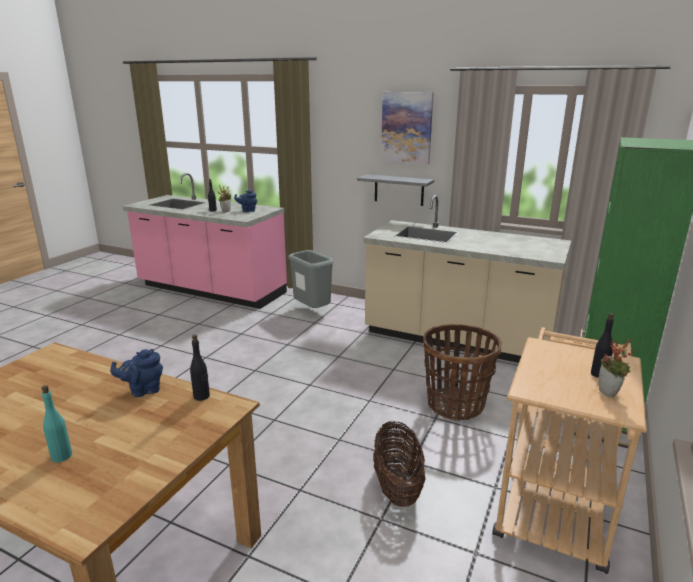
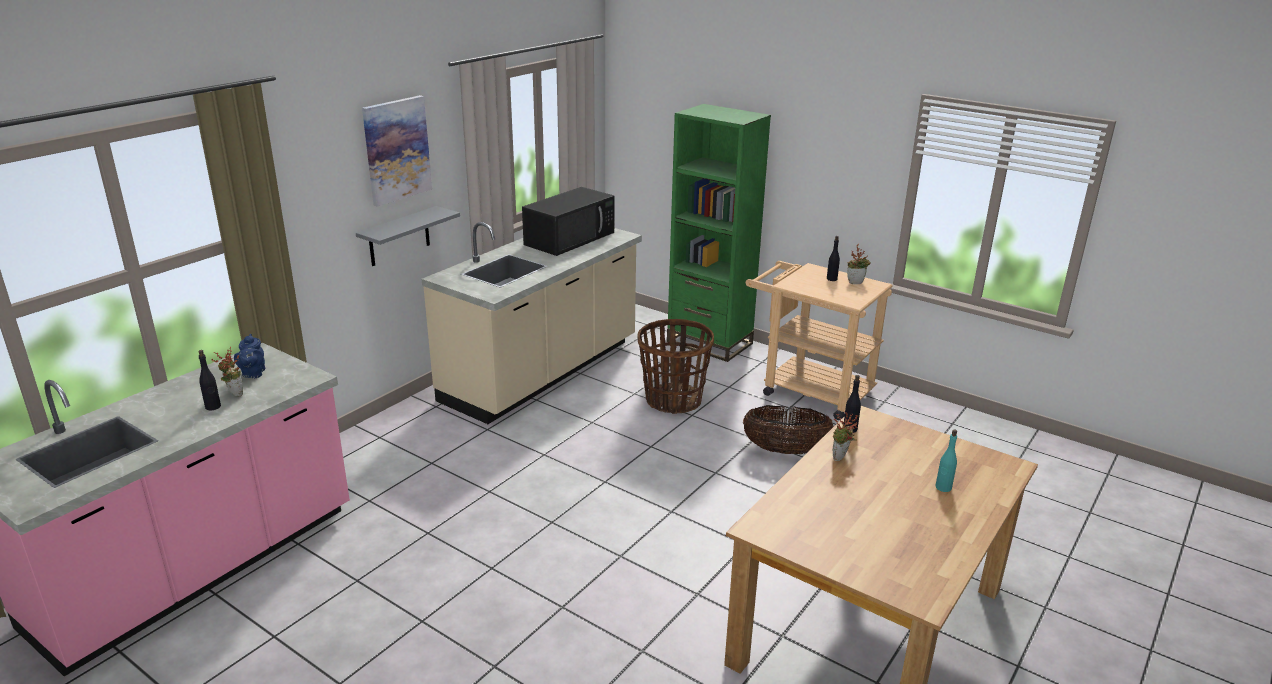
camera: 80 degrees left, 5 degrees up
blue teapot [110,349,163,397] -> potted plant [833,412,858,461]
grey trash can [288,250,334,308] -> none
none -> black microwave [522,187,615,256]

